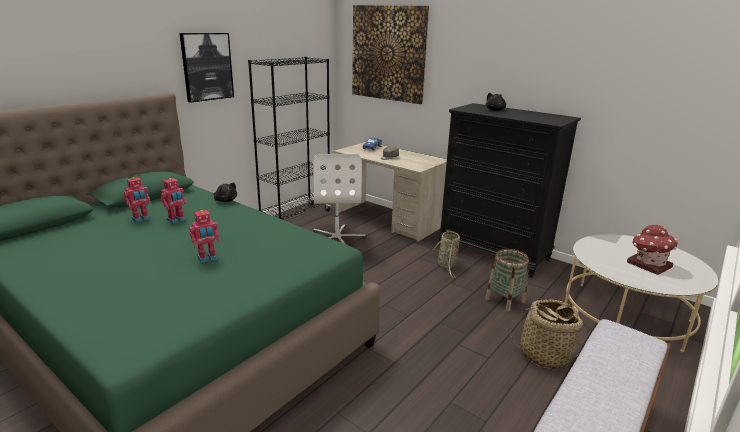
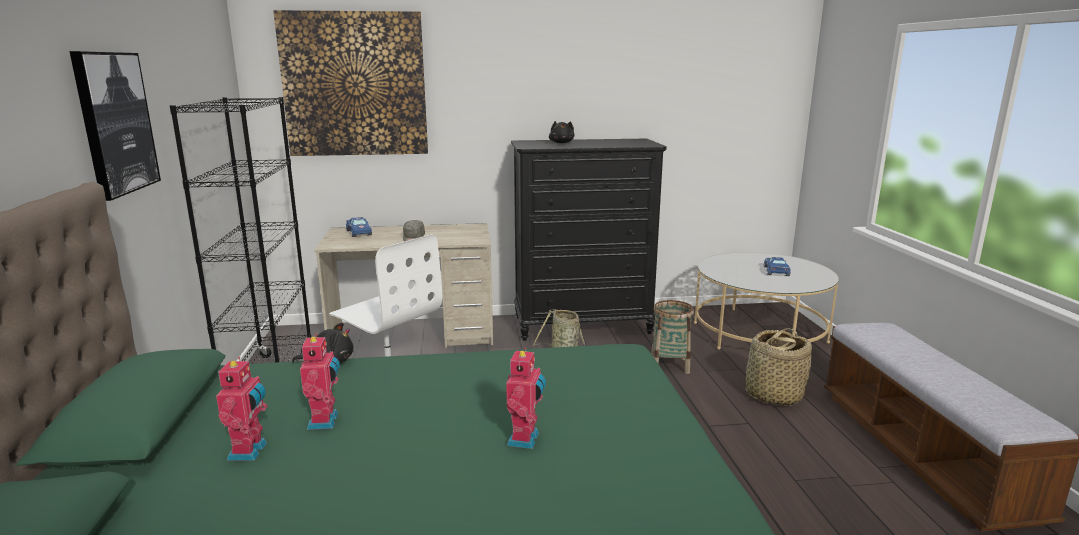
camera: 45 degrees left, 5 degrees down
toy house [627,225,678,275] -> blue toy car [764,257,791,276]

